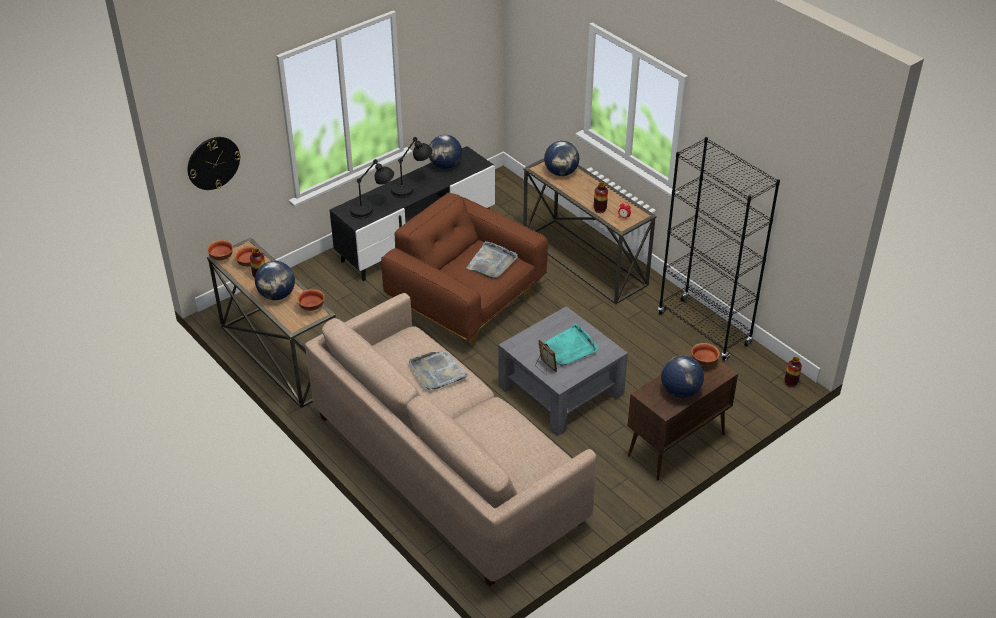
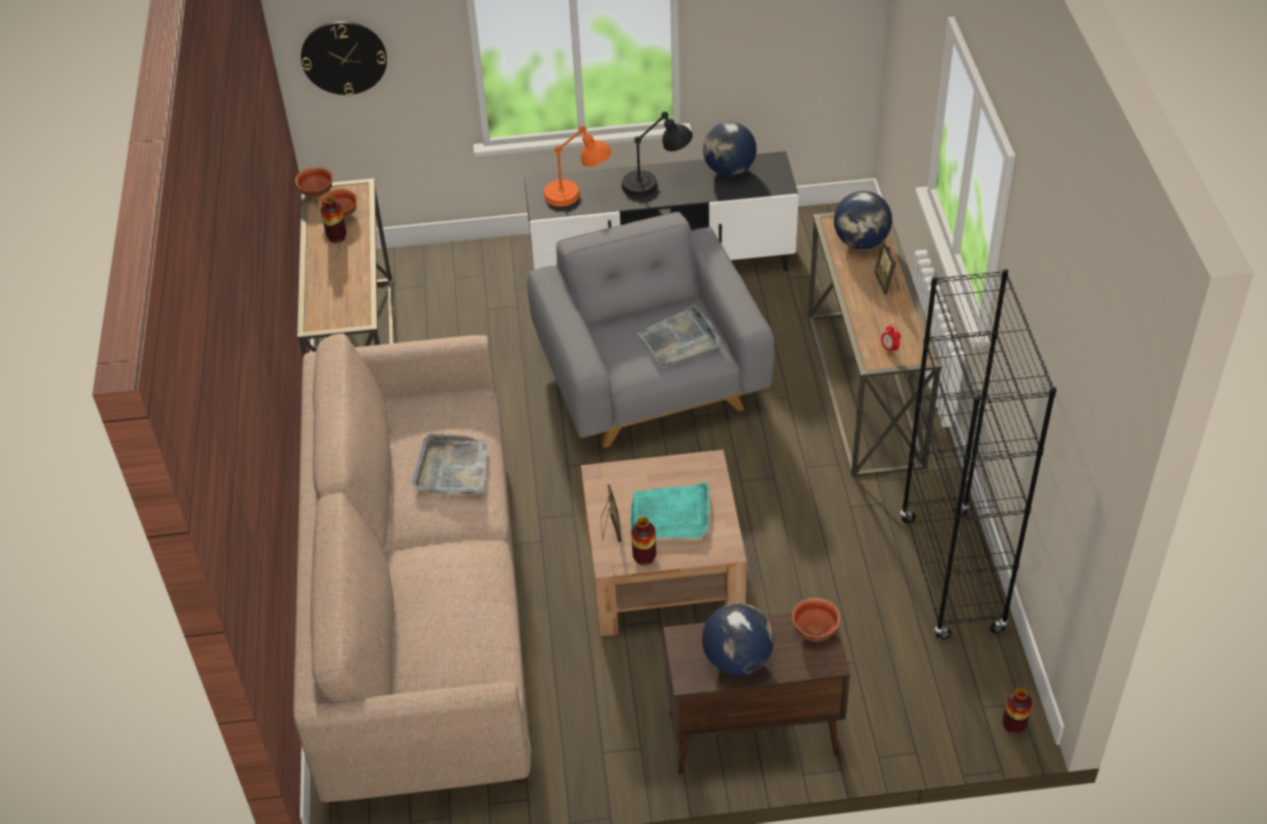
camera: 35 degrees right, 5 degrees up
globe [255,261,295,300] -> none
bowl [297,289,325,311] -> none
black table lamp [350,159,394,218] -> orange table lamp [544,126,611,207]
brown armchair [381,193,548,345] -> grey armchair [527,212,775,448]
grey coffee table [499,306,628,436] -> brown coffee table [581,450,747,636]
vase [594,182,608,213] -> vase moved to [631,517,656,566]
none -> picture frame [874,239,900,295]

